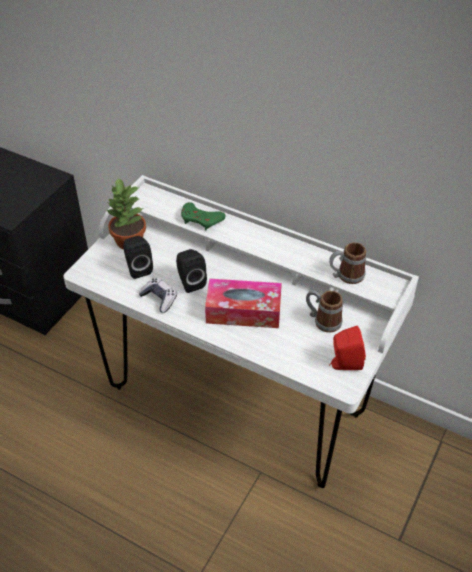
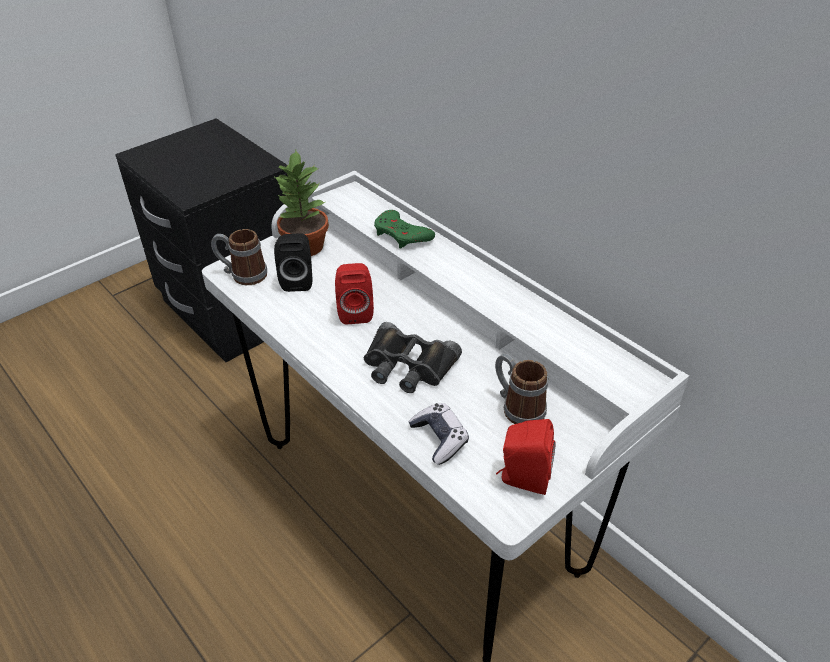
camera: 20 degrees right, 5 degrees down
game controller [138,278,177,313] -> game controller moved to [408,403,469,465]
black speaker [176,249,207,293] -> red speaker [335,263,374,325]
tissue box [205,279,282,328] -> black binoculars [364,322,462,393]
mug [329,242,367,284] -> mug moved to [211,229,267,285]

